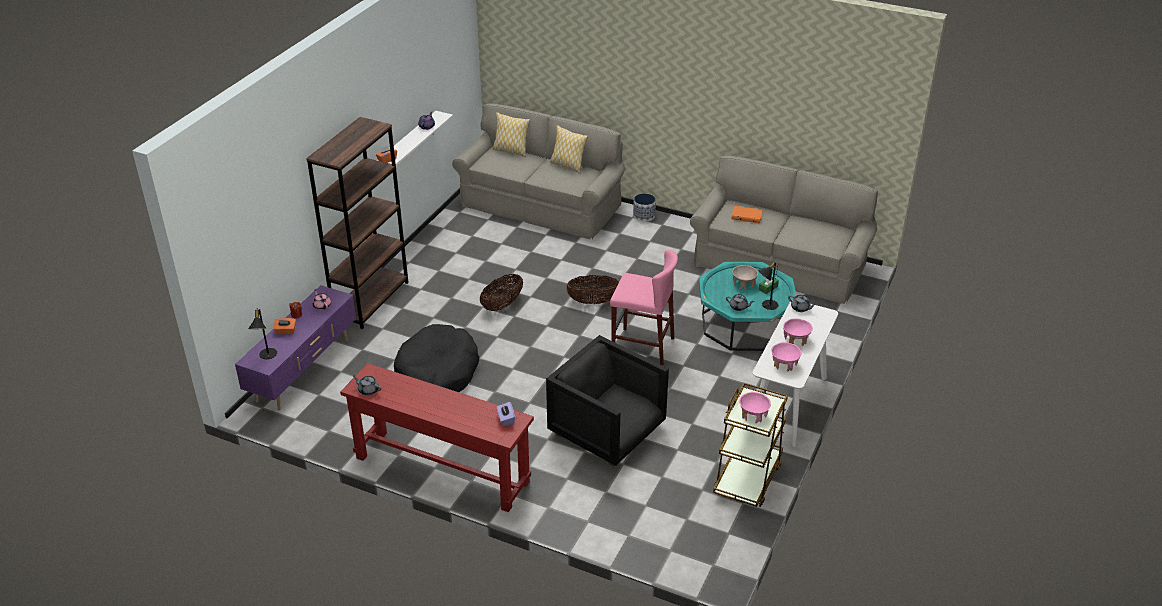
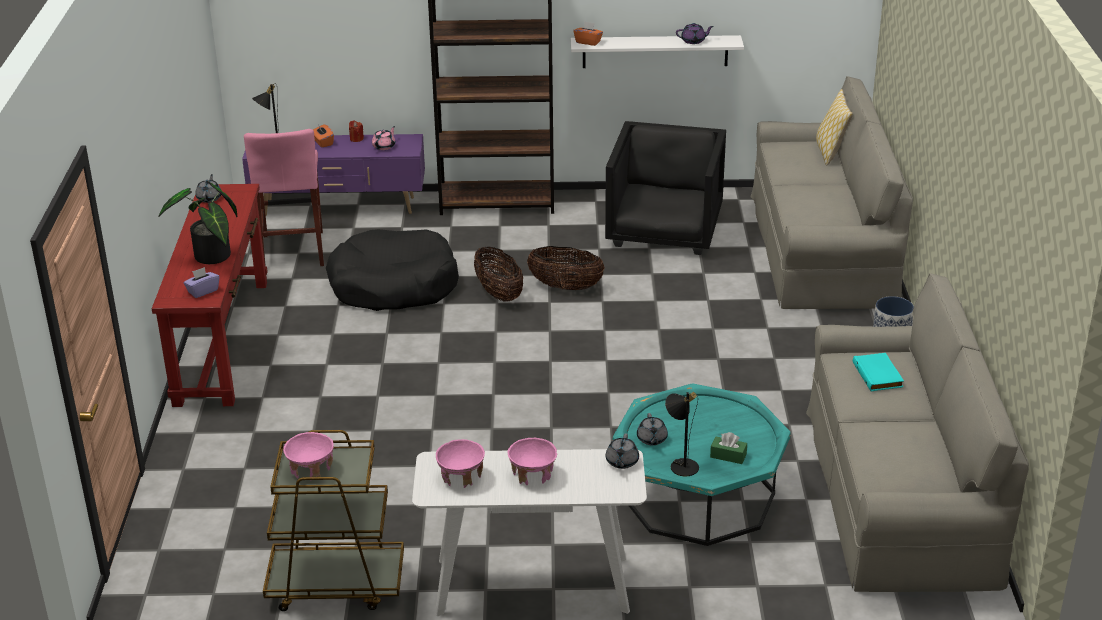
camera: 65 degrees right, 5 degrees down
black armchair [546,335,669,466] -> black armchair moved to [605,121,726,255]
pillow [550,125,588,174] -> none
basket [566,275,619,304] -> basket moved to [474,247,523,302]
pink stool [610,250,678,366] -> pink stool moved to [244,129,324,266]
orange book [732,206,763,223] -> turquoise book [853,353,904,391]
beige bowl [732,265,758,290] -> none
none -> potted plant [159,181,237,264]

